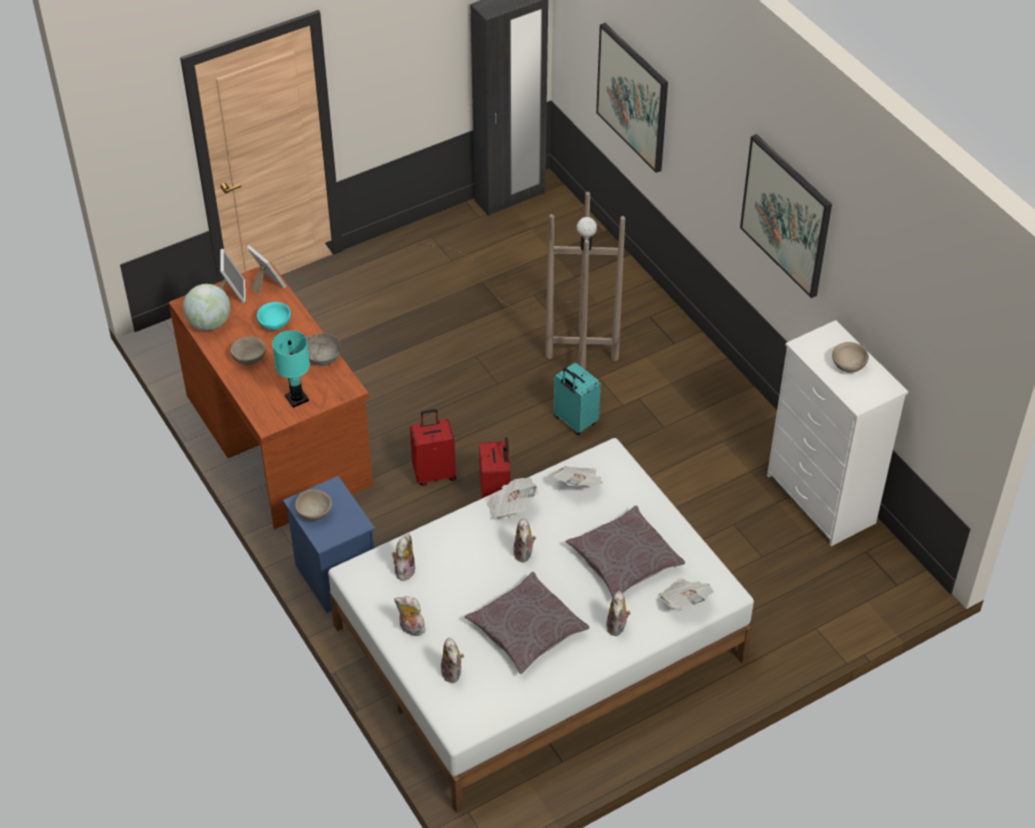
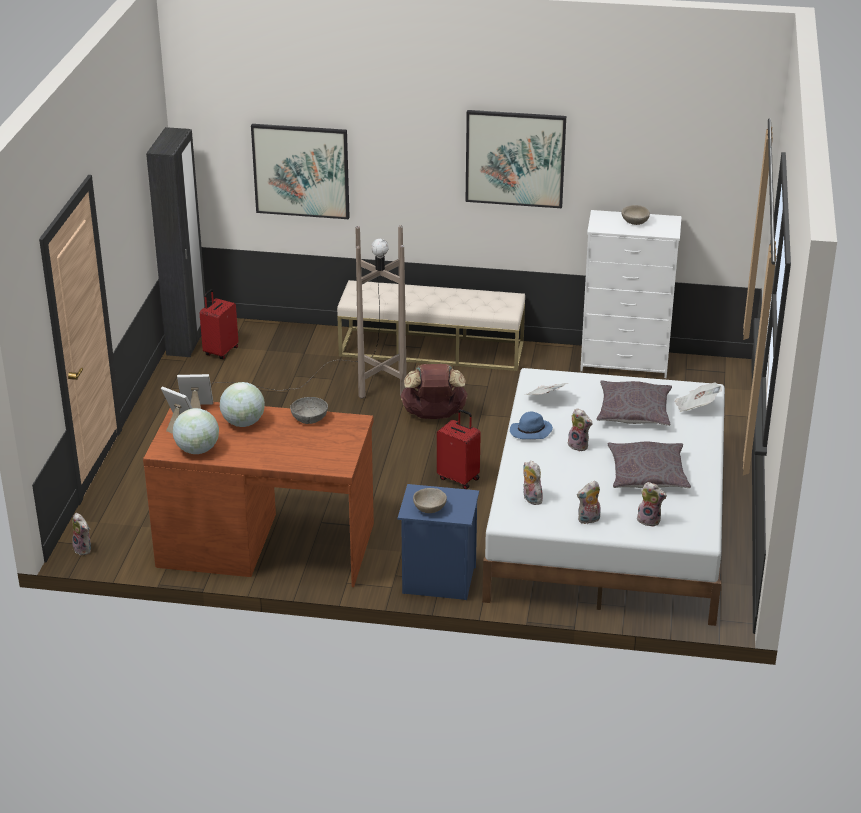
camera: 50 degrees left, 15 degrees down
beige bowl [230,337,266,365] -> none
turquoise bowl [257,302,291,330] -> globe [220,382,265,427]
turquoise table lamp [272,330,310,408] -> none
red suitcase [410,409,456,486] -> red suitcase moved to [200,289,238,359]
newspaper [486,477,538,519] -> blue hat [510,412,553,439]
turquoise suitcase [554,363,601,435] -> brown backpack [401,363,468,419]
plush toy [606,591,631,636] -> plush toy moved to [72,513,91,556]
none -> beige bench [337,280,525,371]

